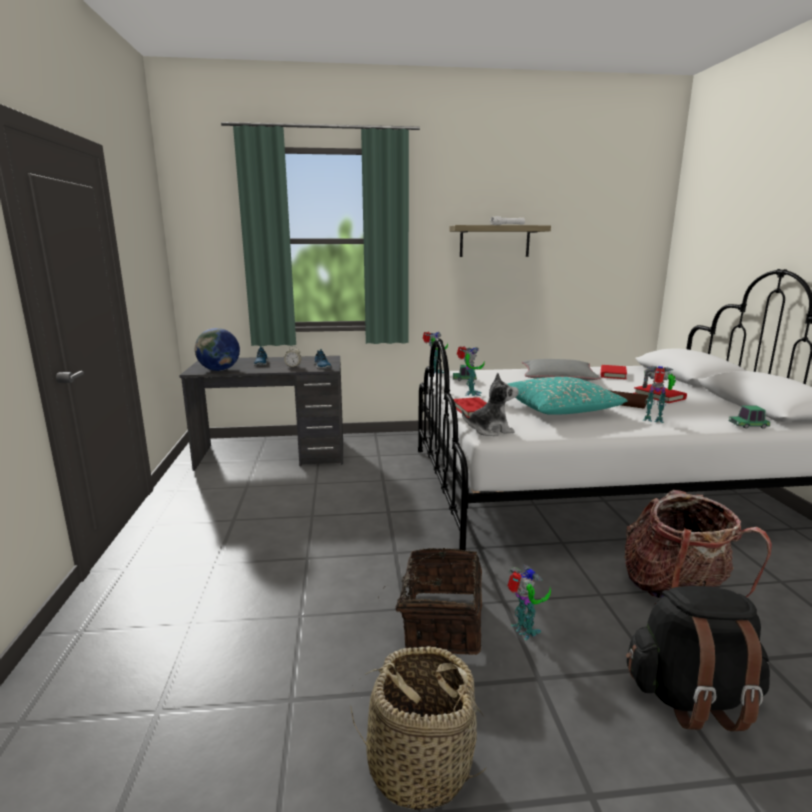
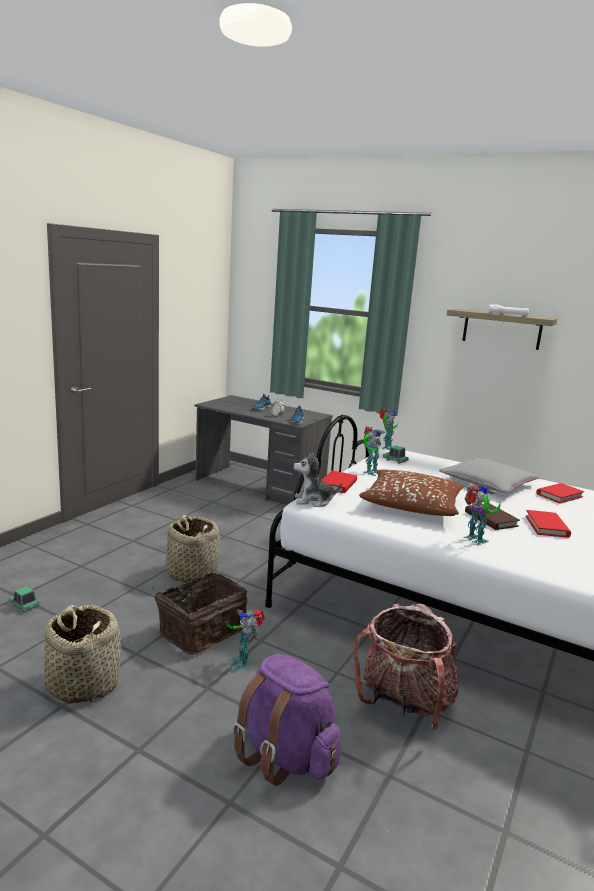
camera: 35 degrees right, 0 degrees up
globe [195,328,240,371] -> none
plush toy [462,373,519,436] -> plush toy turned 150 degrees clockwise [293,453,342,507]
turquoise pillow [508,377,628,415] -> brown pillow [359,469,465,516]
toy robot [508,565,551,640] -> toy robot turned 150 degrees clockwise [227,610,265,670]
black backpack [626,586,770,731] -> purple backpack [233,654,341,786]
toy car [729,406,770,429] -> toy car moved to [9,586,39,612]
none -> basket [166,515,220,583]

